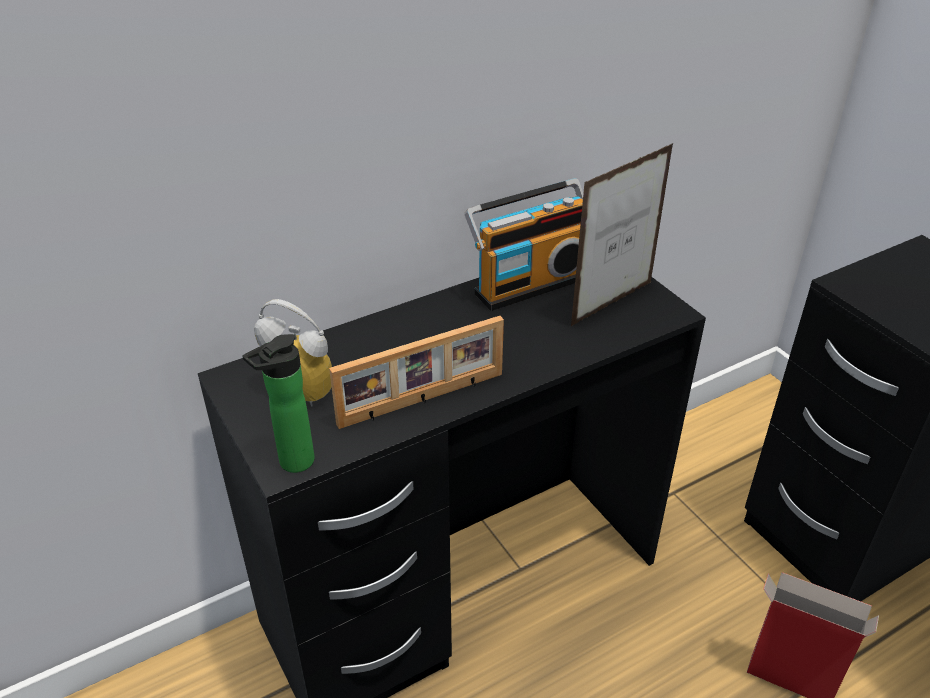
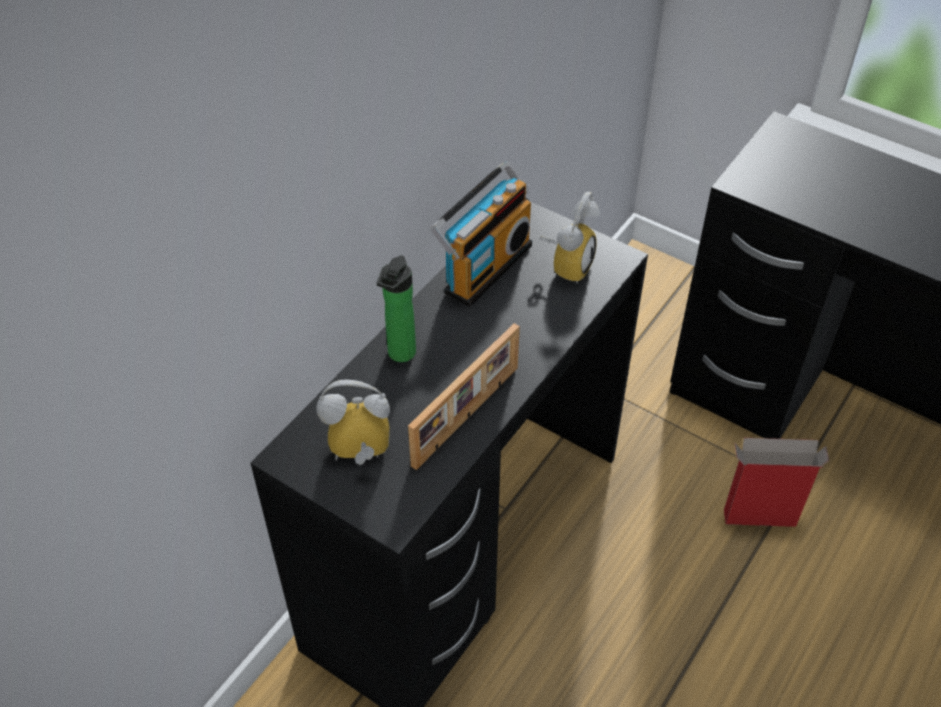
camera: 25 degrees left, 10 degrees up
bottle [242,334,315,473] -> bottle moved to [377,255,416,362]
picture frame [571,143,673,326] -> alarm clock [539,192,600,284]

